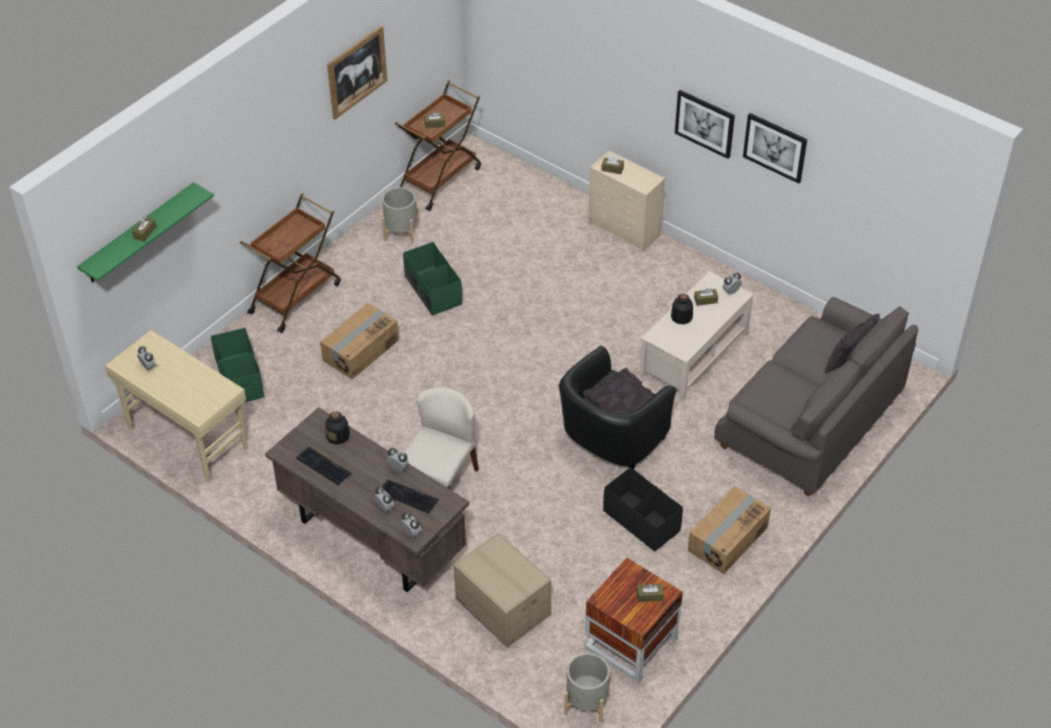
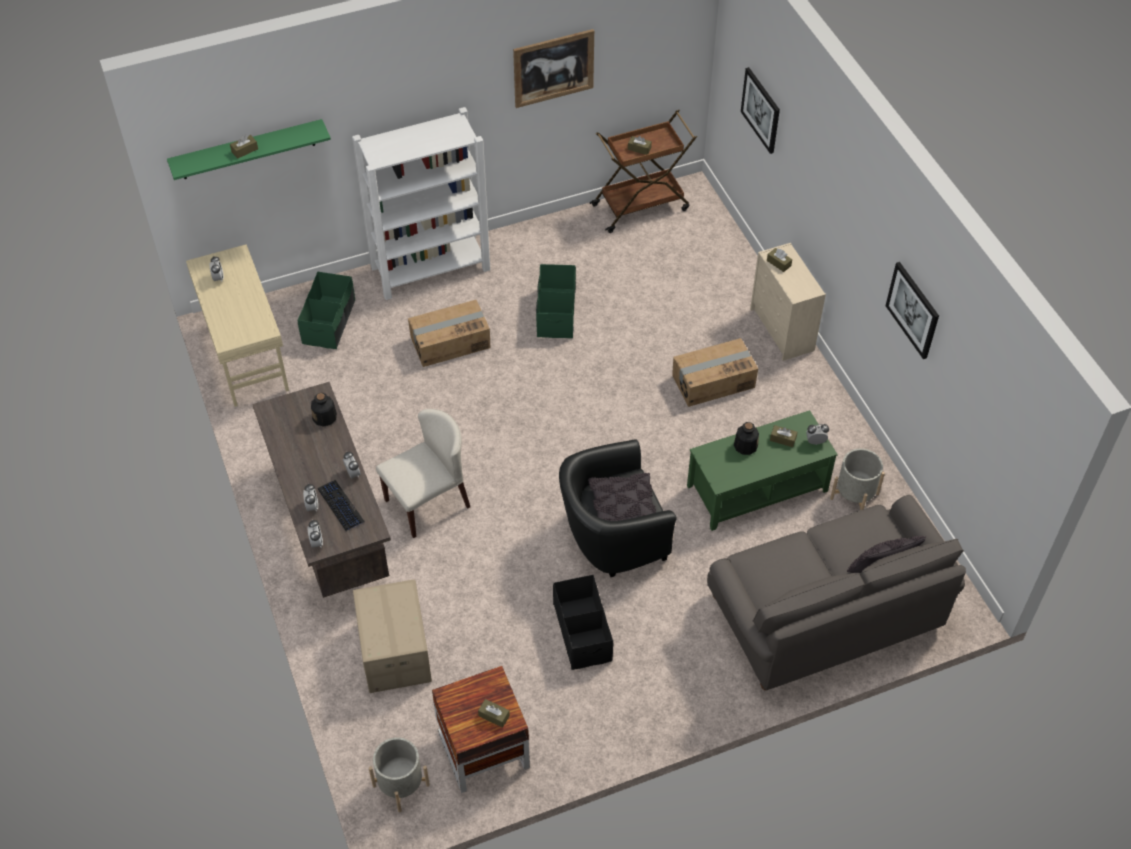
camera: 30 degrees right, 5 degrees up
brown cart [239,193,341,333] -> white bookcase [352,107,490,300]
keyboard [296,447,352,486] -> none
grey planter [382,187,419,244] -> grey planter moved to [830,449,885,510]
beige coffee table [639,271,754,401] -> green coffee table [687,410,838,531]
picture [675,90,735,159] -> picture moved to [741,67,780,154]
cardboard box [688,486,771,574] -> cardboard box moved to [672,338,758,407]

